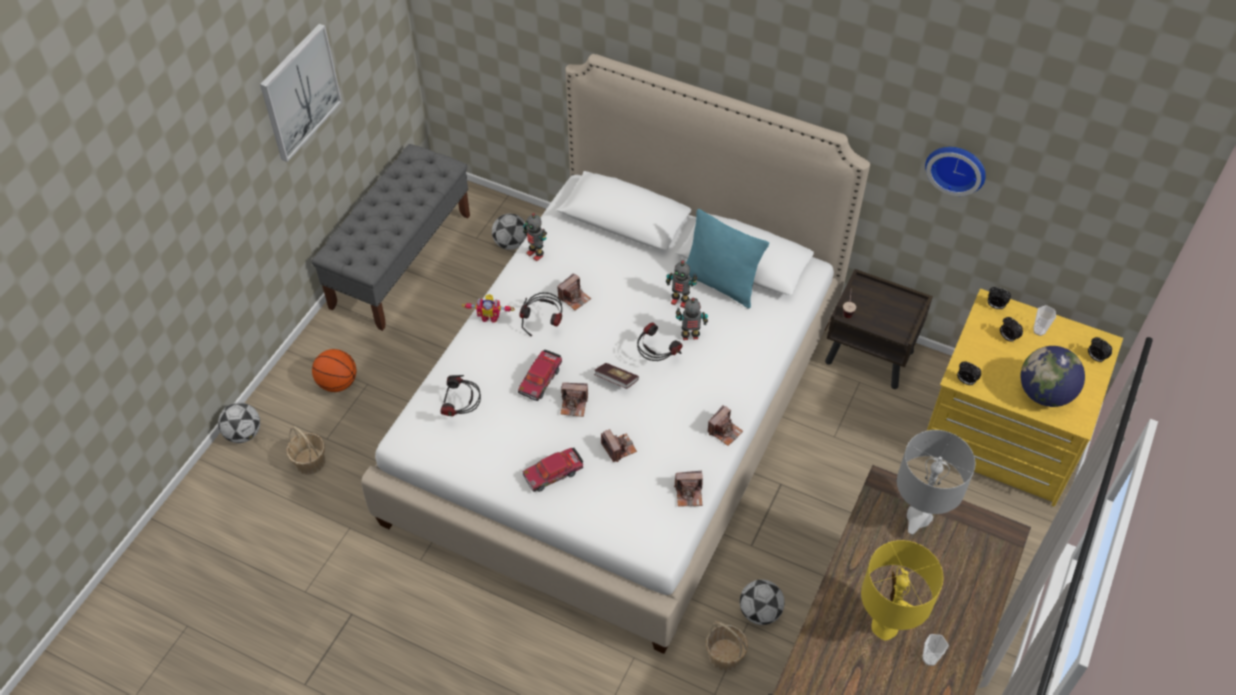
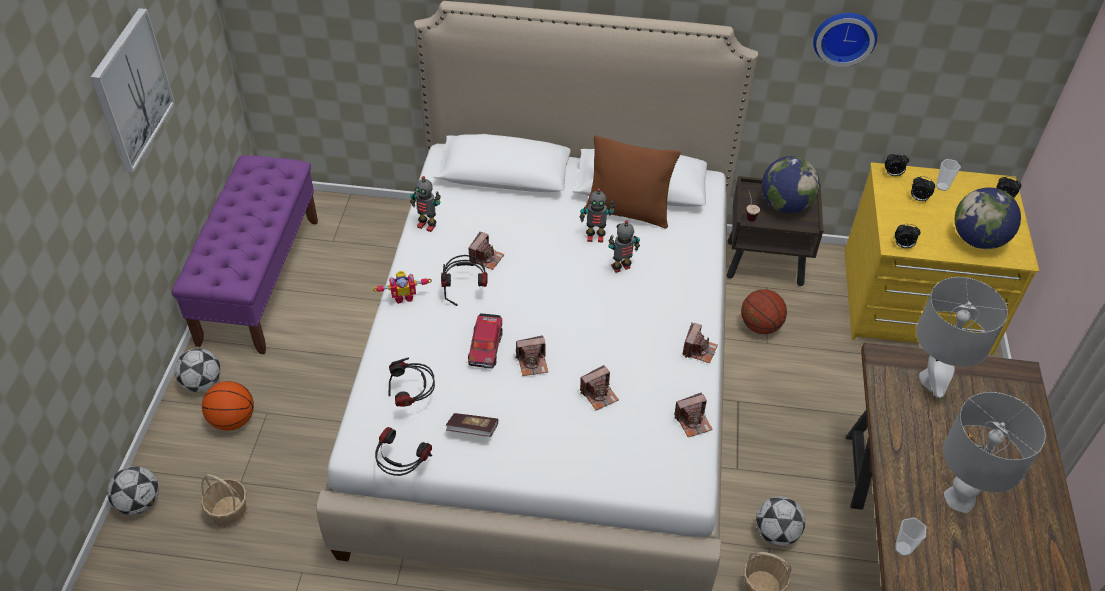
camera: 20 degrees left, 5 degrees down
grey bench [311,144,470,331] -> purple bench [171,155,318,354]
football [492,214,527,250] -> football moved to [174,348,221,392]
toy car [523,448,583,492] -> none
book [594,363,639,389] -> book moved to [446,413,498,437]
camera [601,429,637,462] -> camera turned 105 degrees clockwise [580,365,619,410]
headphones [637,323,682,361] -> headphones moved to [375,427,432,476]
turquoise pillow [686,209,769,309] -> brown pillow [585,135,680,228]
yellow table lamp [861,540,943,640] -> grey table lamp [943,392,1046,513]
cup [922,634,949,666] -> cup moved to [895,517,926,556]
none -> basketball [741,289,787,334]
none -> globe [762,156,820,213]

